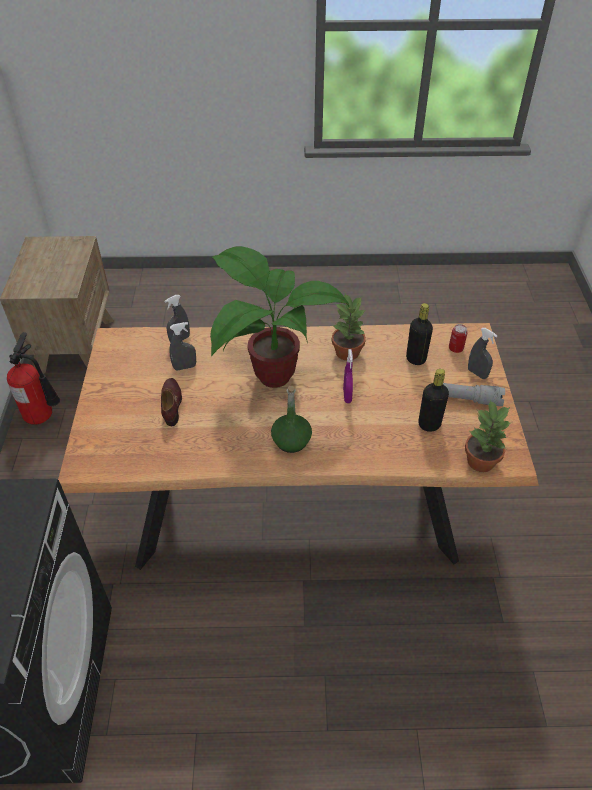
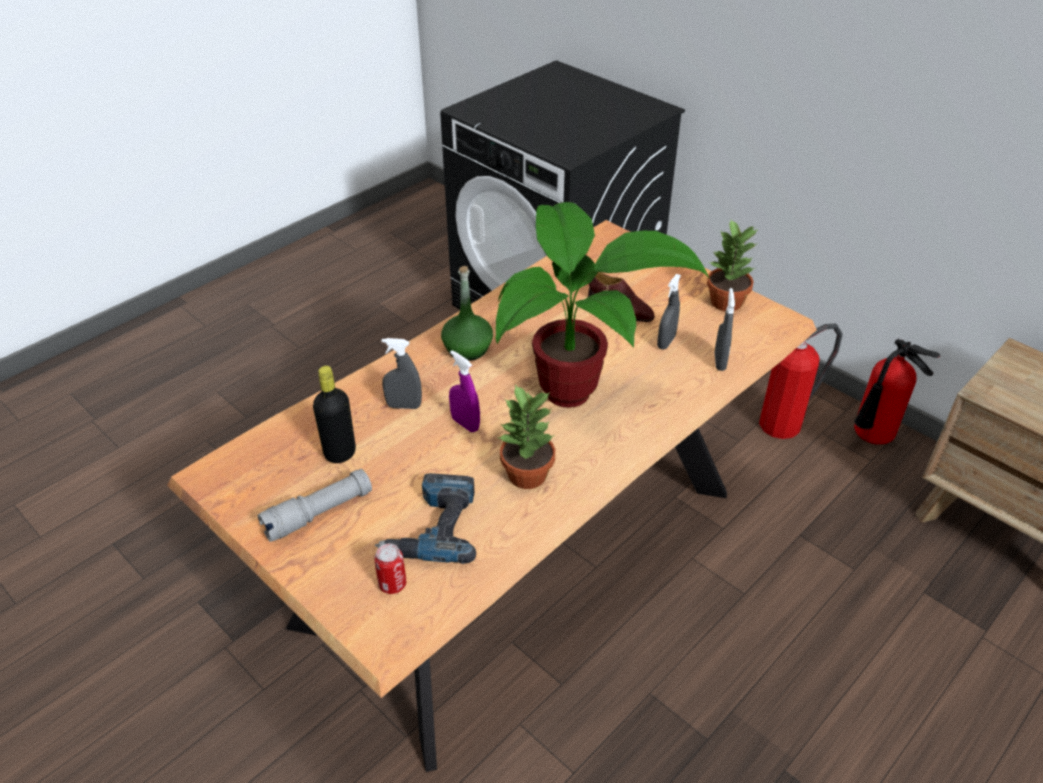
camera: 135 degrees right, 5 degrees down
black bottle [406,303,433,365] -> power drill [375,473,476,564]
potted plant [465,400,511,472] -> potted plant moved to [707,220,758,311]
grey spray bottle [468,328,498,379] -> grey spray bottle moved to [382,338,422,409]
none -> fire extinguisher [759,323,843,439]

